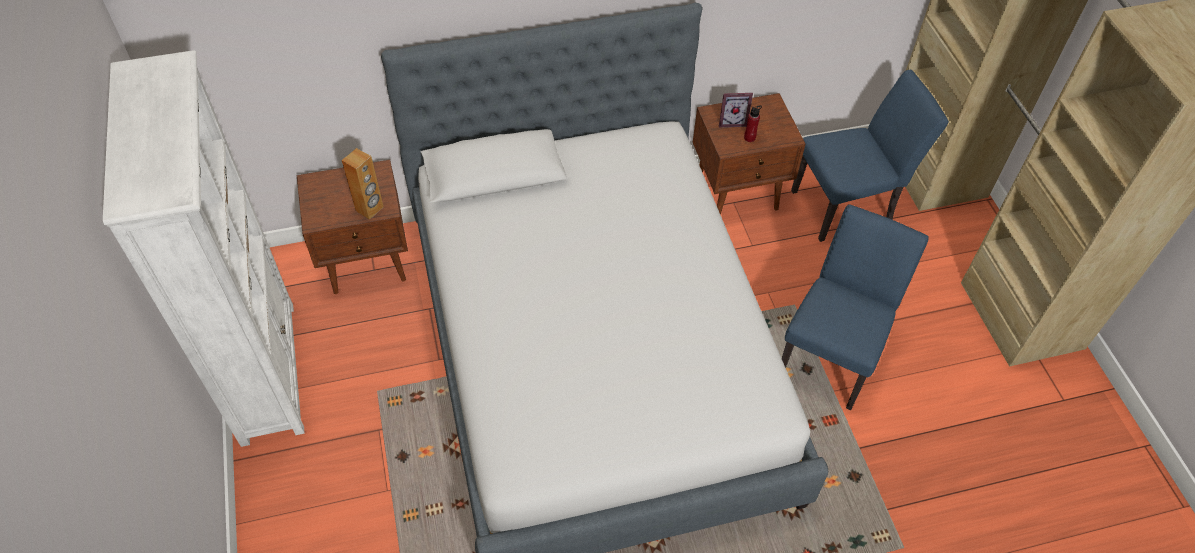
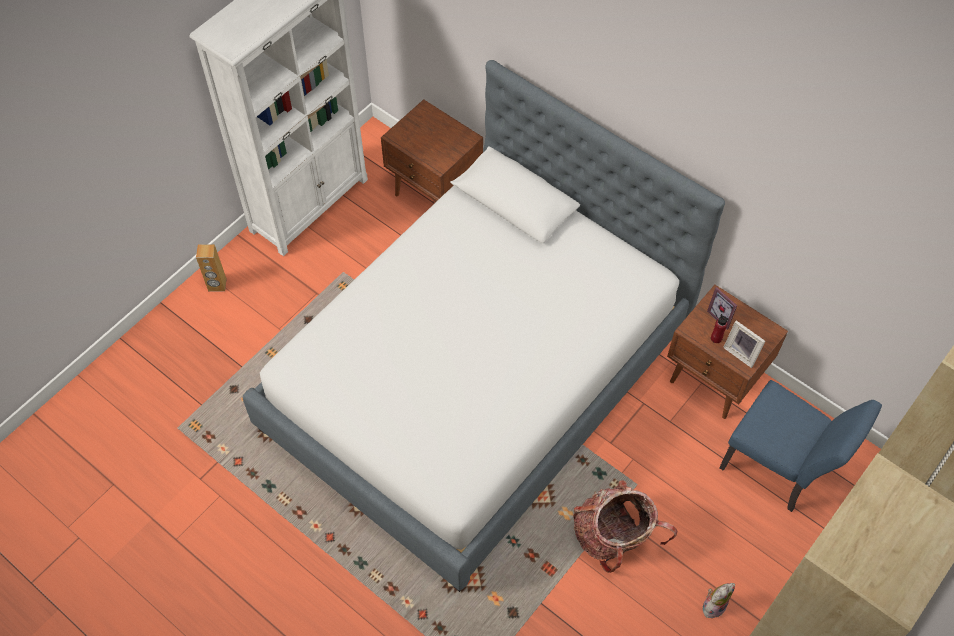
camera: 55 degrees right, 5 degrees up
brown speaker [342,148,383,220] -> brown speaker moved to [196,244,227,291]
blue chair [782,204,929,410] -> backpack [573,481,677,573]
none -> plush toy [703,583,735,618]
none -> picture frame [723,320,765,368]

